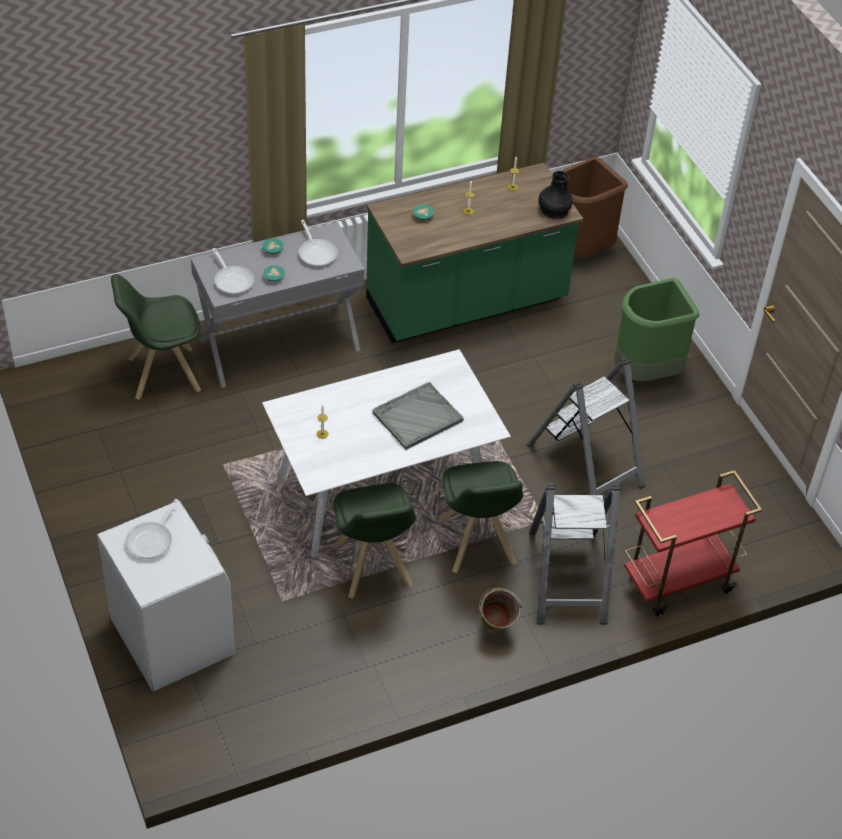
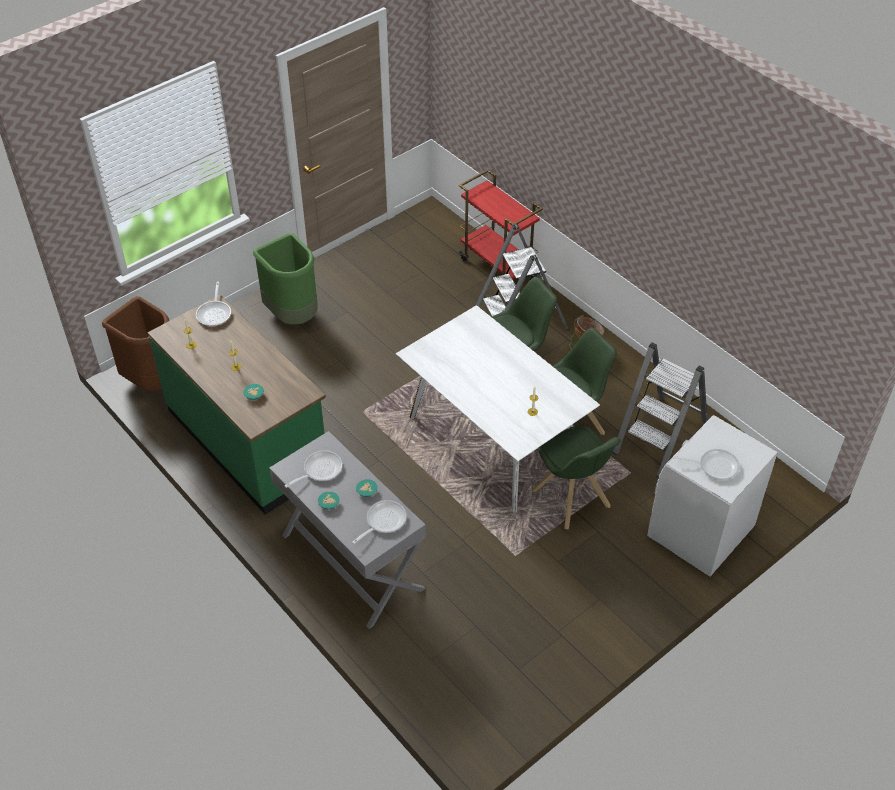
camera: 105 degrees left, 0 degrees up
green chair [111,274,201,400] -> green chair moved to [532,426,620,529]
grey tray [372,382,464,450] -> none
grey step ladder [527,357,645,495] -> grey step ladder moved to [613,343,707,478]
black vase [538,171,573,219] -> frying pan [196,282,231,326]

